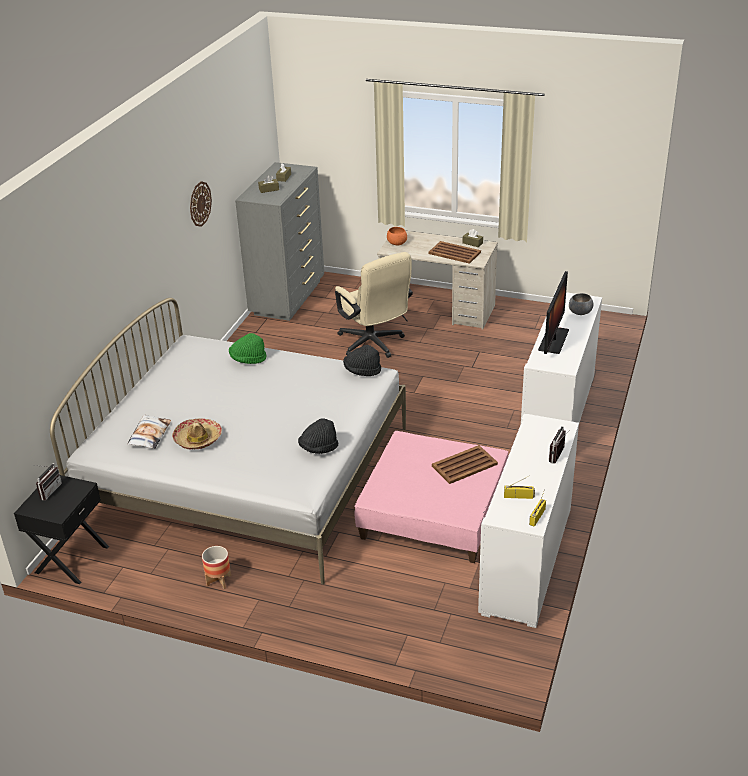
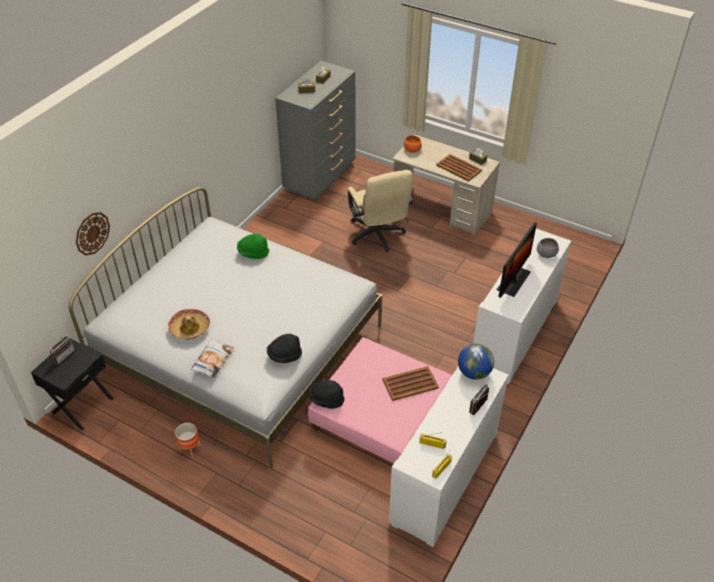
camera: 10 degrees right, 10 degrees up
pillow [127,415,171,449] -> pillow moved to [191,338,233,378]
wall clock [190,181,212,227] -> wall clock moved to [76,212,110,255]
black hat [343,345,381,376] -> black hat moved to [309,380,345,409]
none -> globe [458,344,494,380]

